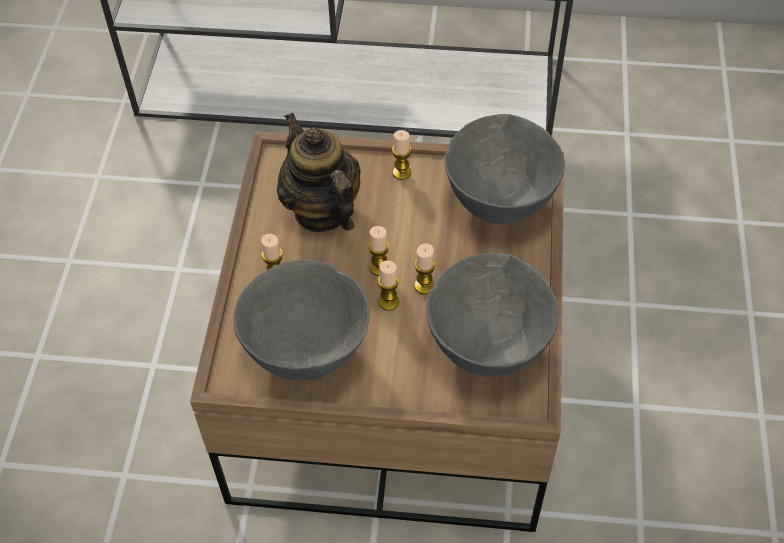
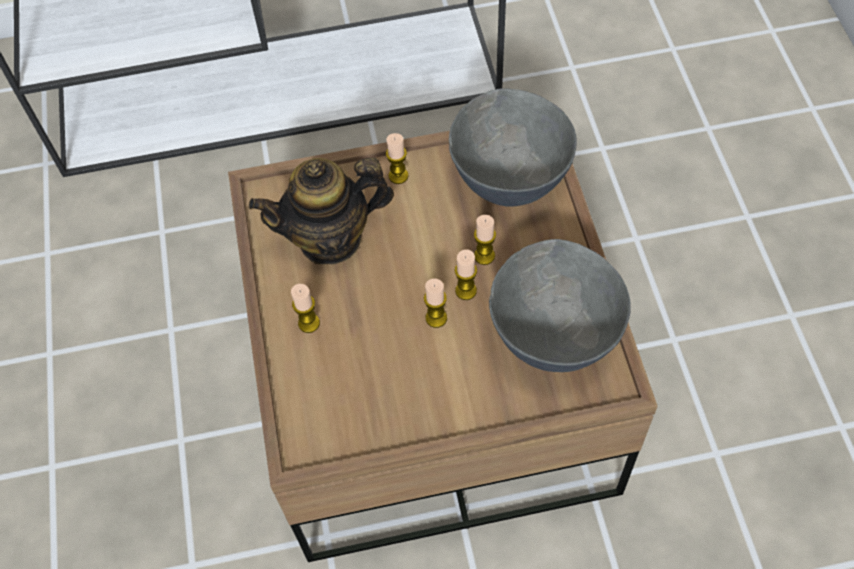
camera: 15 degrees left, 5 degrees up
grey bowl [233,260,369,381] -> none
teapot [277,113,361,232] -> teapot turned 60 degrees counterclockwise [249,157,394,265]
candle [368,226,389,276] -> candle moved to [474,215,496,265]

